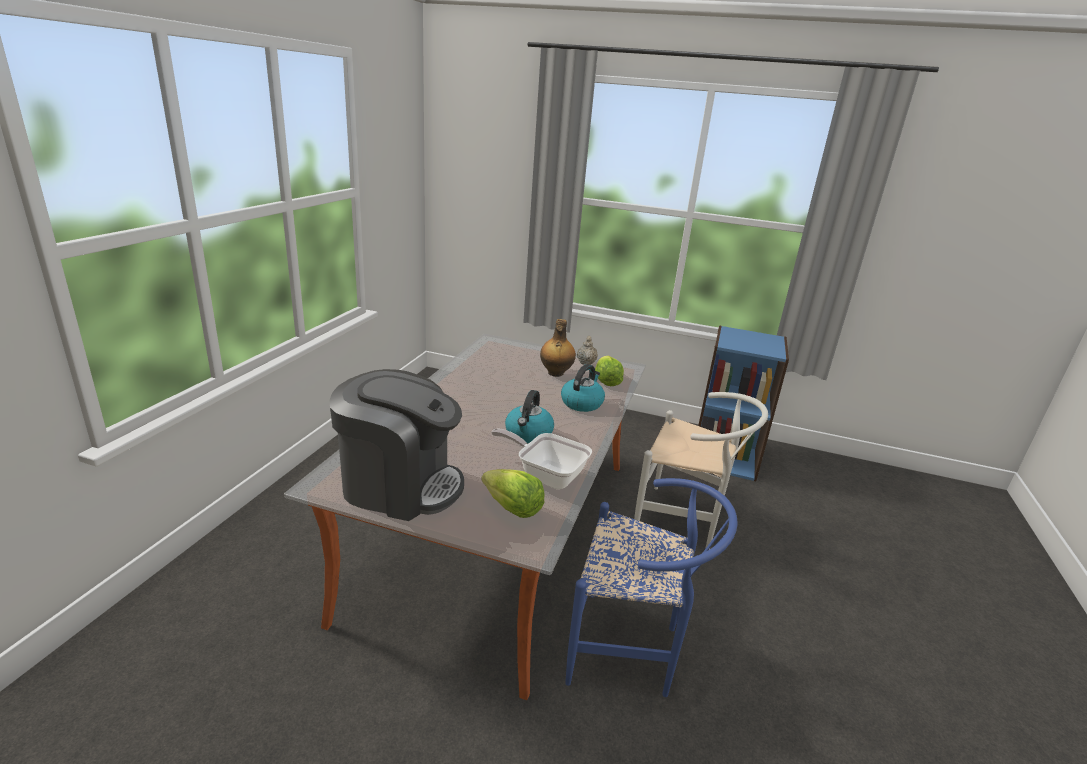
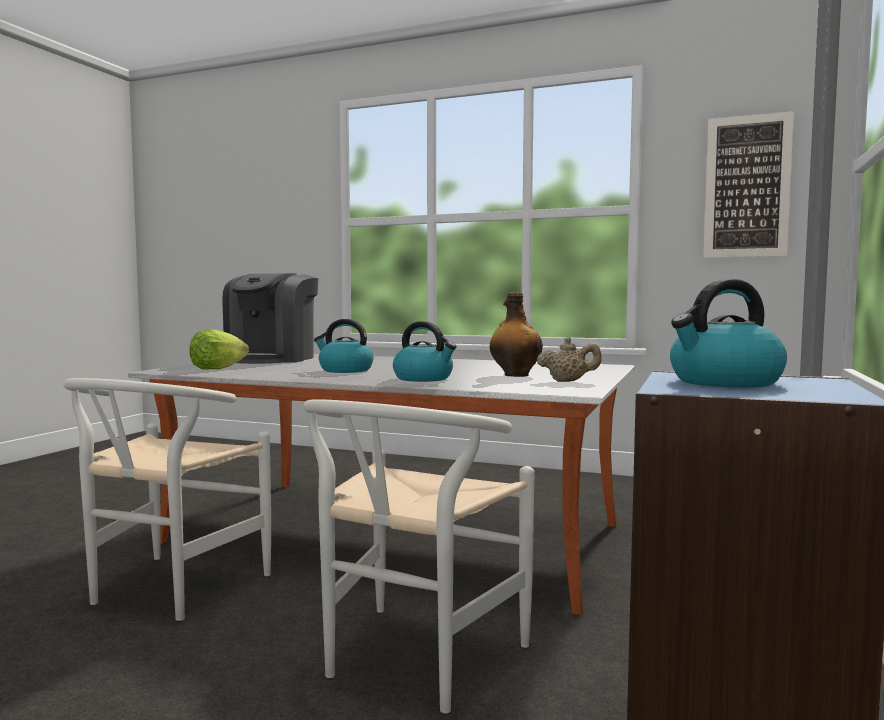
camera: 95 degrees right, 20 degrees down
frying pan [491,429,592,489] -> none
blue chair [565,478,737,697] -> white chair [63,378,271,621]
lettuce [595,356,624,386] -> none
none -> kettle [670,279,787,388]
none -> picture [703,111,794,258]

